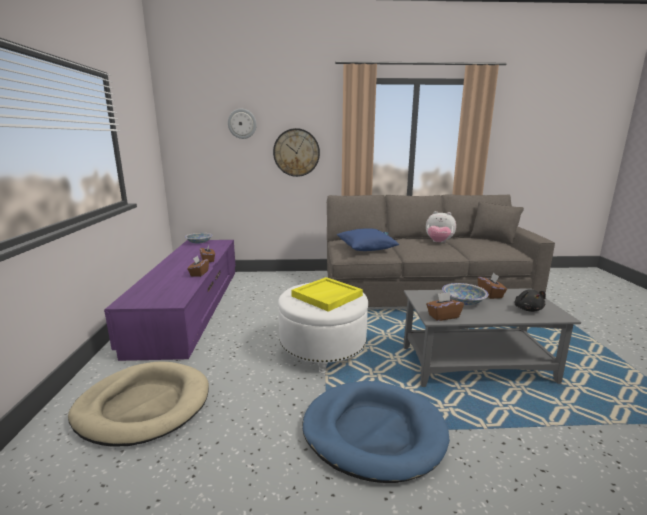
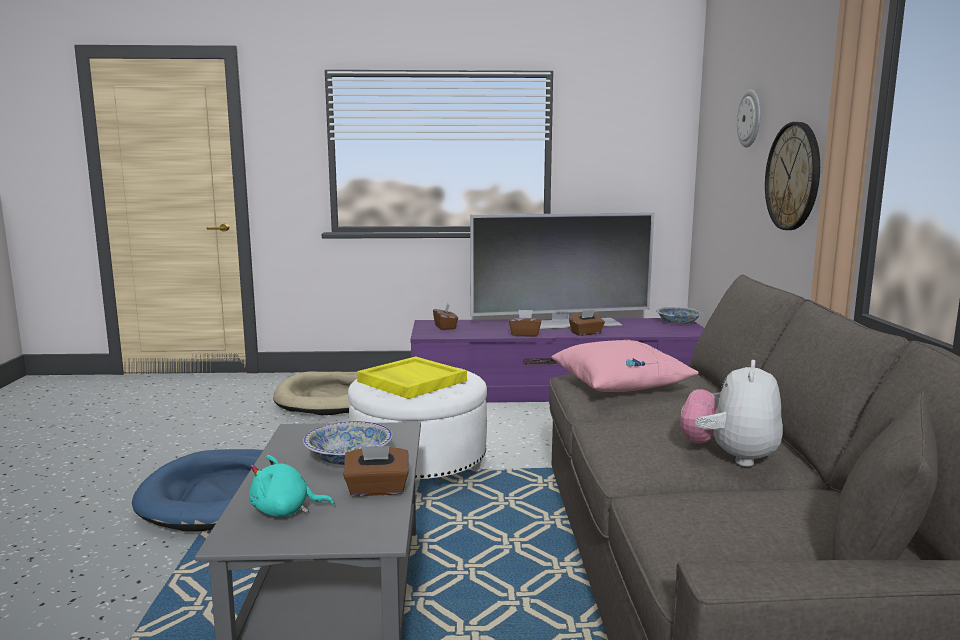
camera: 90 degrees right, 5 degrees down
blue pillow [337,228,399,251] -> pink pillow [552,340,698,392]
brown tissue box [426,292,464,321] -> brown tissue box moved to [433,303,458,330]
black plush toy [514,289,546,312] -> turquoise plush toy [249,455,334,517]
none -> television [470,212,654,330]

